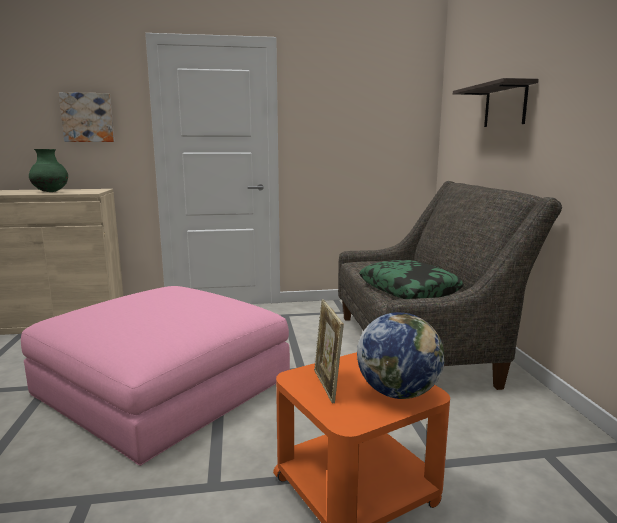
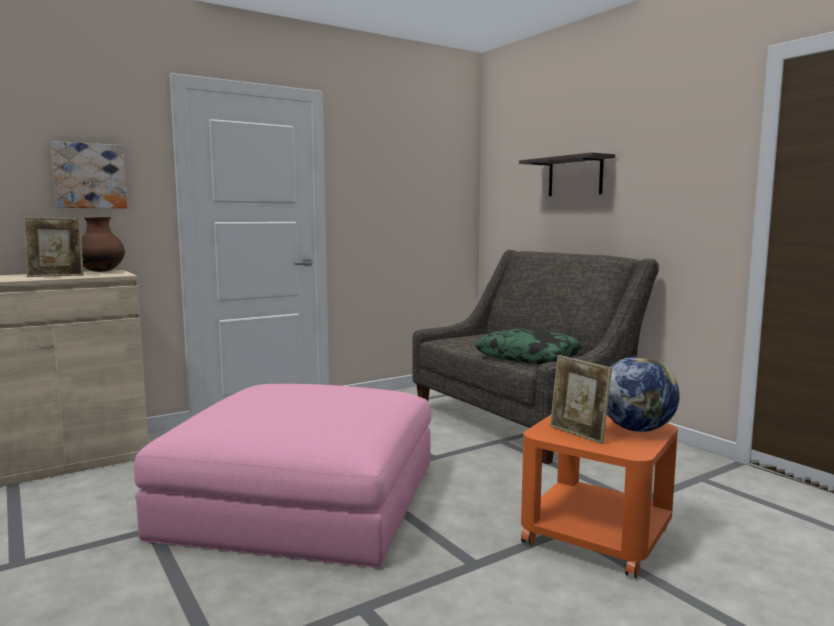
camera: 25 degrees left, 5 degrees down
green vase [29,149,68,192] -> picture frame [23,217,84,277]
none -> brown vase [81,217,125,272]

